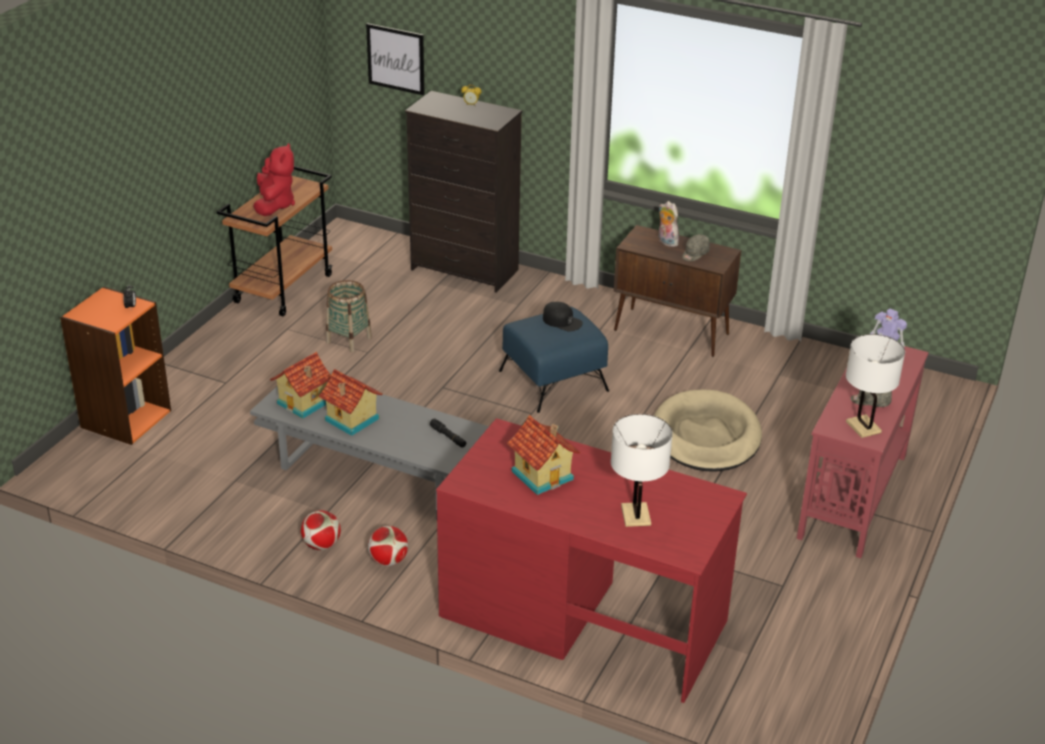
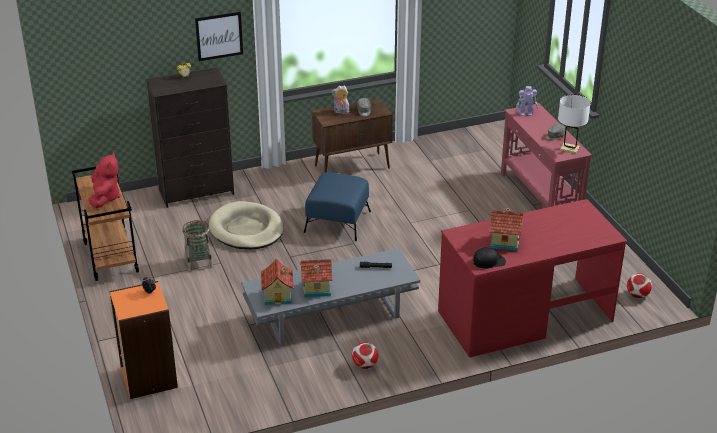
camera: 45 degrees left, 0 degrees up
red plush toy [253,143,295,216] -> red plush toy turned 45 degrees clockwise [88,152,120,208]
picture [366,23,425,96] -> picture moved to [195,12,243,61]
football [368,526,408,566] -> football moved to [627,273,652,298]
black cap [543,302,583,332] -> black cap moved to [473,248,506,269]
white table lamp [611,414,673,527] -> none
beige dog bed [654,389,762,472] -> beige dog bed moved to [209,201,284,249]

